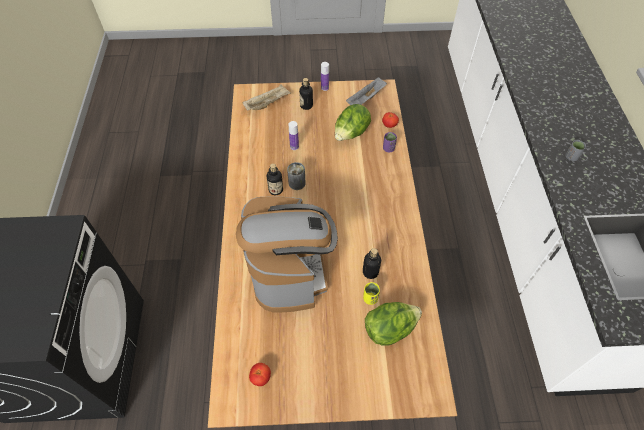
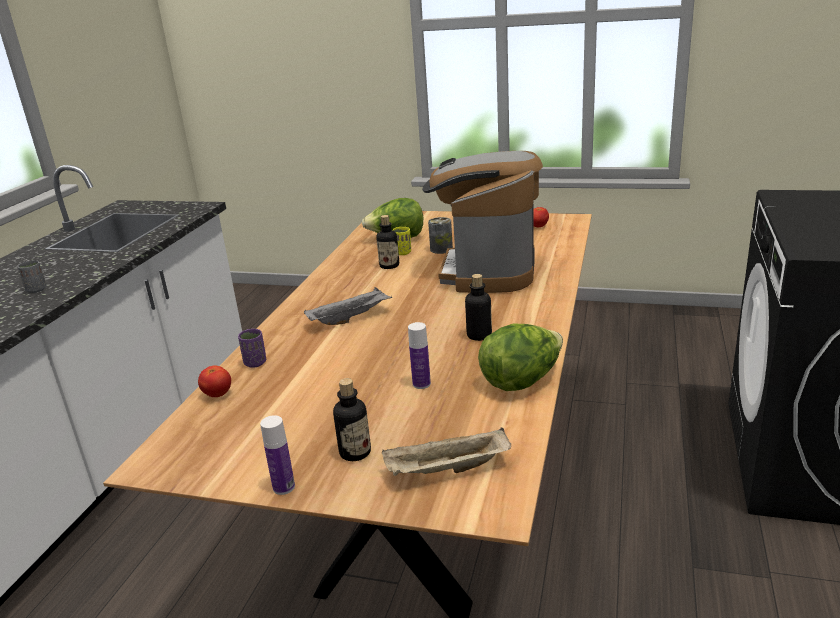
camera: 160 degrees left, 30 degrees down
can [287,162,305,190] -> can moved to [428,217,453,254]
lettuce [335,104,371,141] -> lettuce moved to [478,323,563,391]
grey tray [346,77,387,105] -> grey tray moved to [304,287,392,325]

